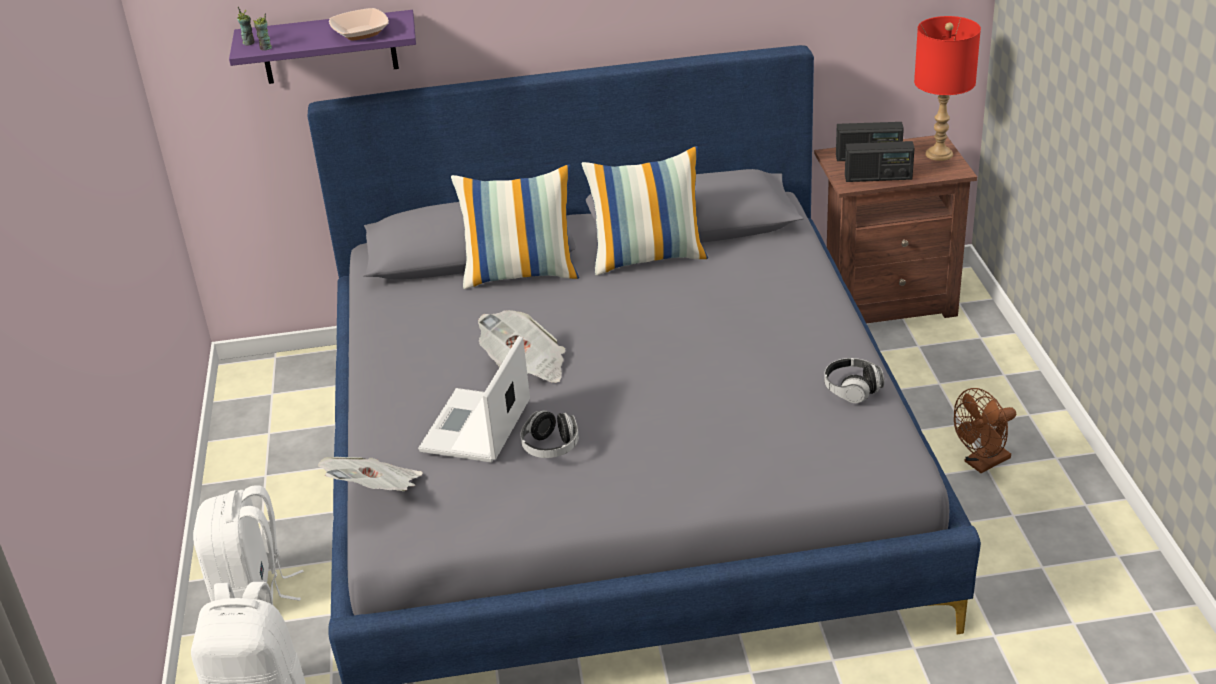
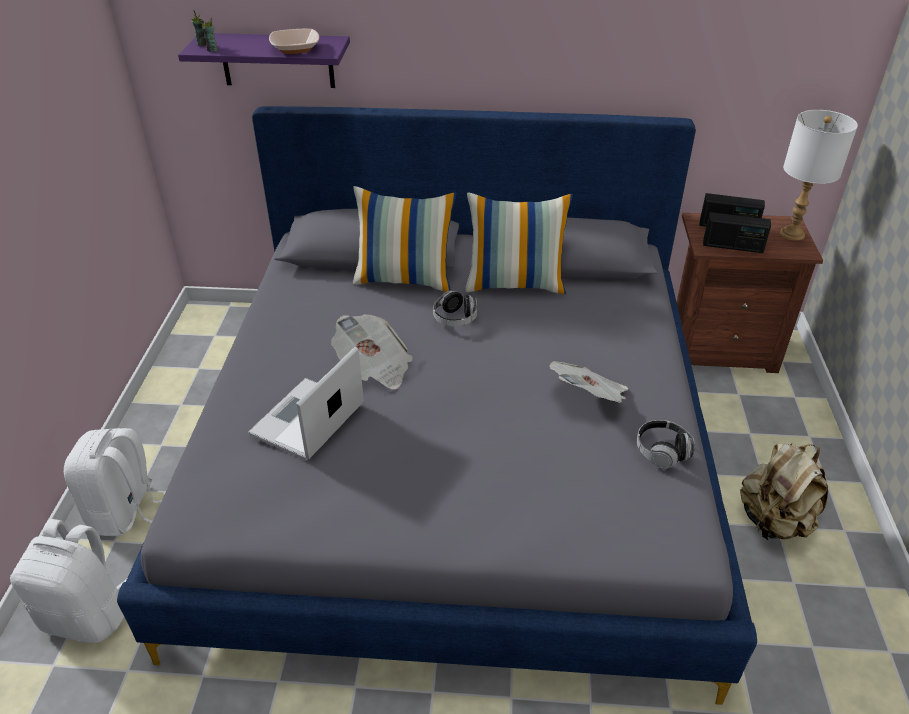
camera: 10 degrees right, 5 degrees up
newspaper [318,457,423,491] -> newspaper moved to [549,361,628,403]
headphones [520,410,579,458] -> headphones moved to [433,291,477,326]
red table lamp [914,16,981,161] -> white table lamp [780,110,858,241]
brown fan [954,388,1016,473] -> beige backpack [740,443,828,540]

